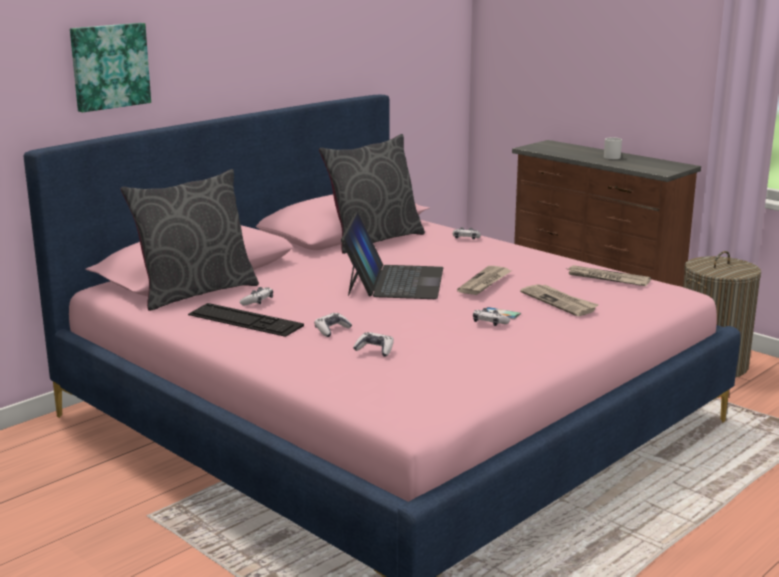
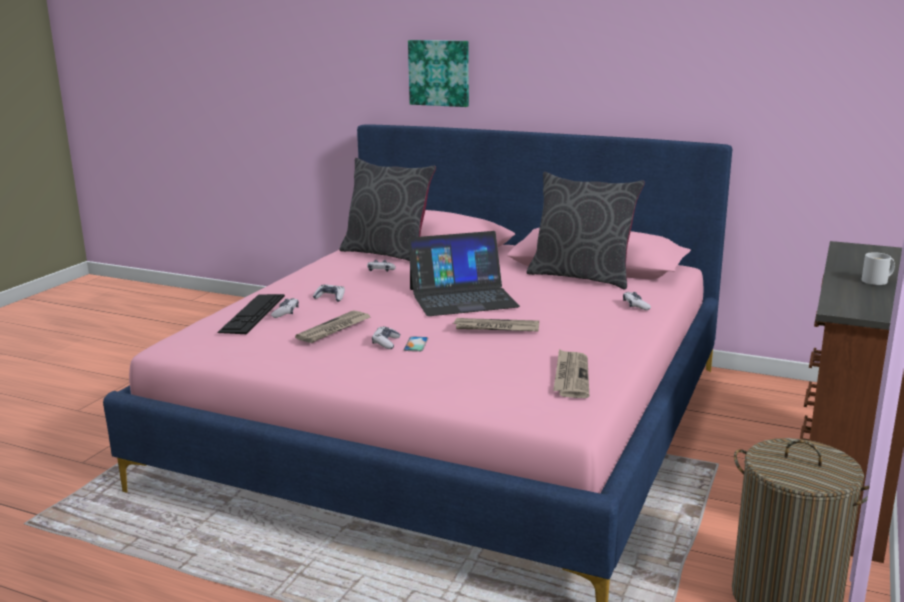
camera: 70 degrees right, 0 degrees up
keyboard [188,303,304,337] -> keyboard moved to [218,294,285,334]
newspaper [520,284,599,316] -> newspaper moved to [295,311,370,343]

